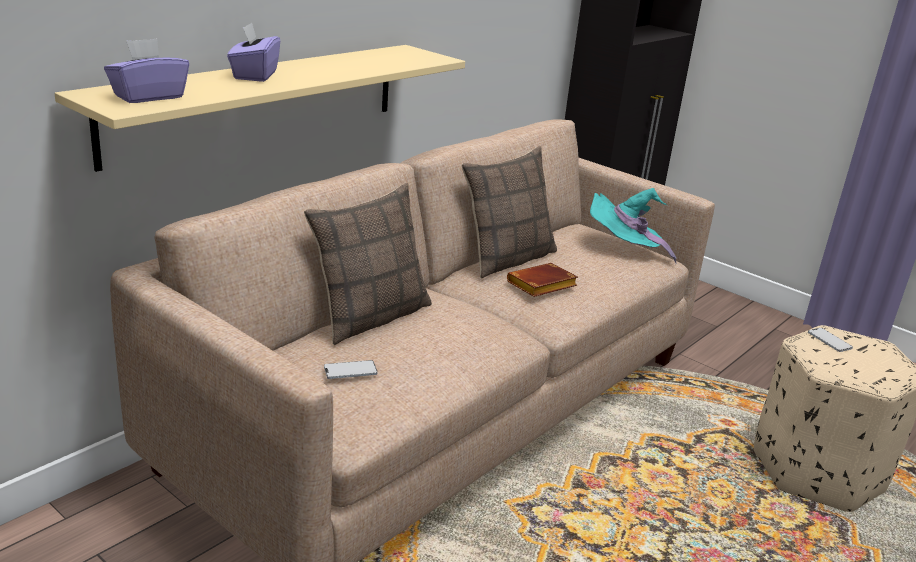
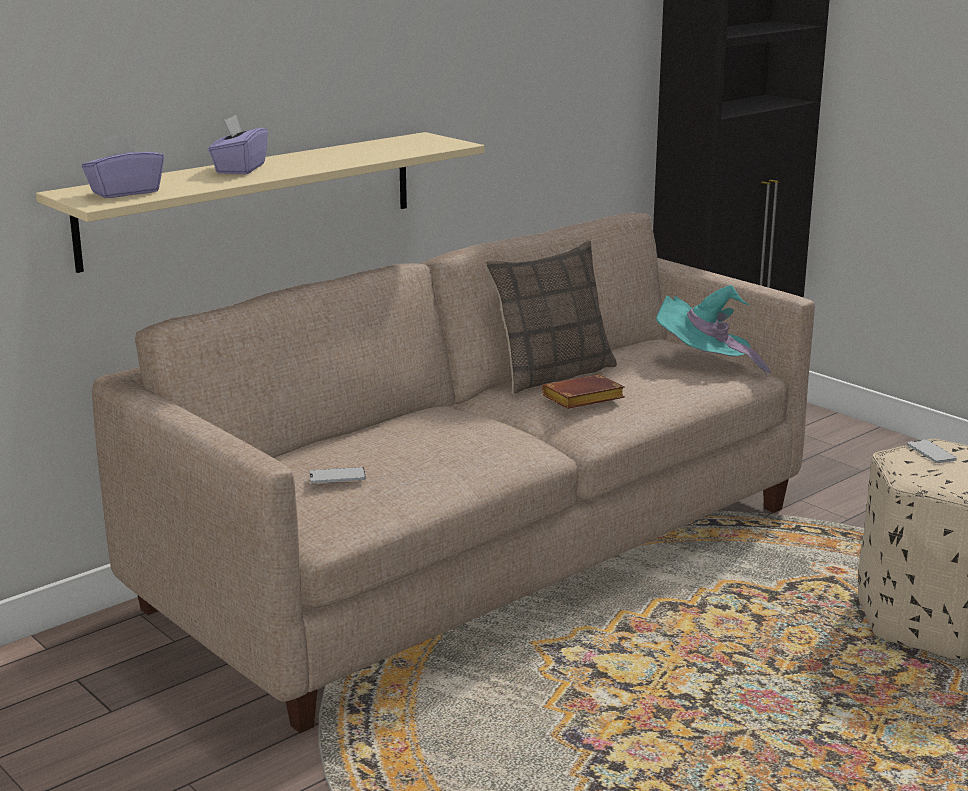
camera: 10 degrees right, 5 degrees down
pillow [304,183,432,345] -> none

